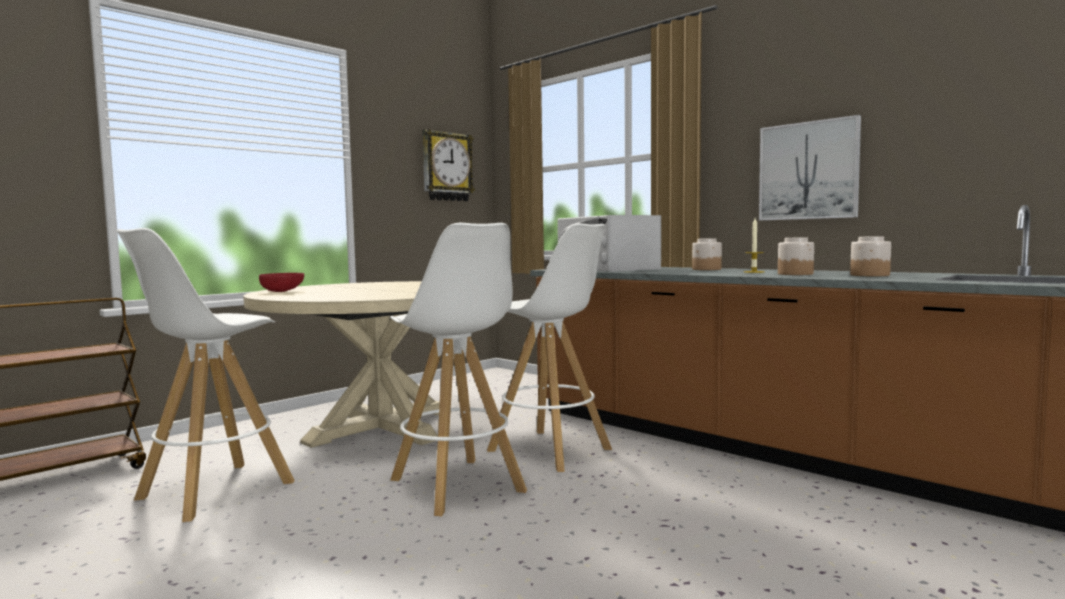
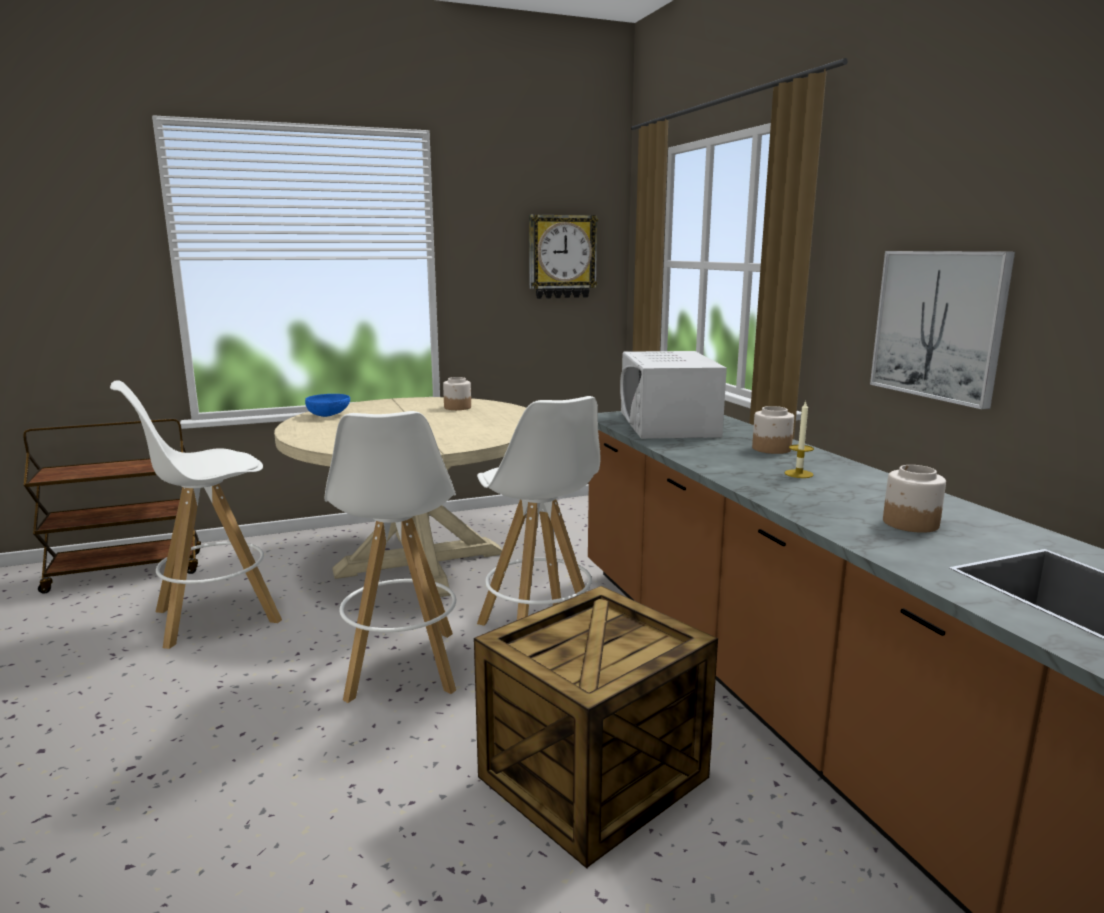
camera: 25 degrees right, 10 degrees up
red bowl [259,273,304,292] -> blue bowl [305,394,350,417]
jar [778,237,814,275] -> jar moved to [443,377,471,410]
none -> crate [474,586,718,868]

